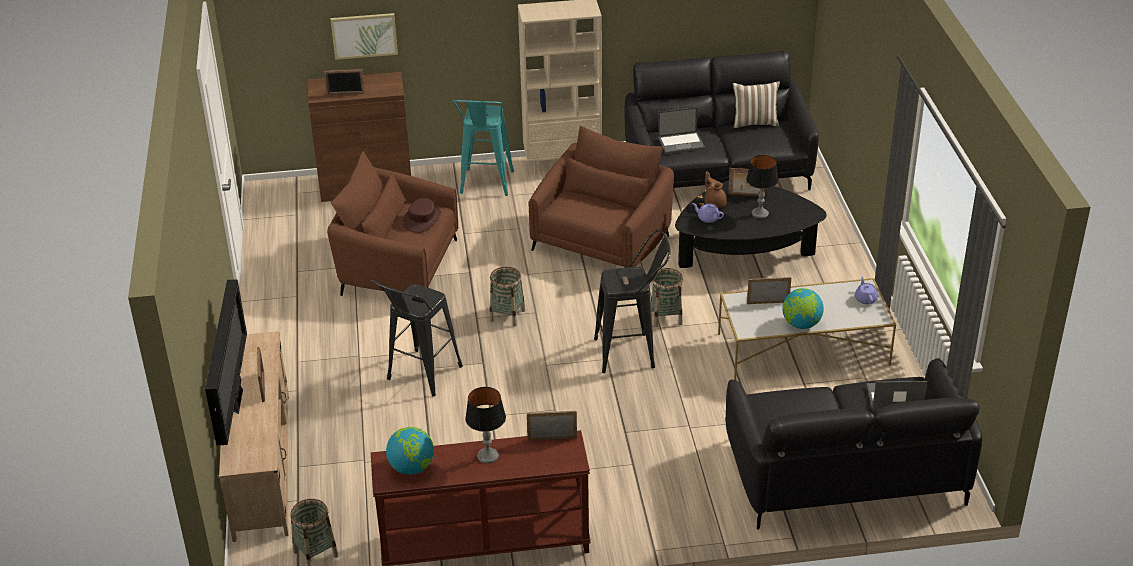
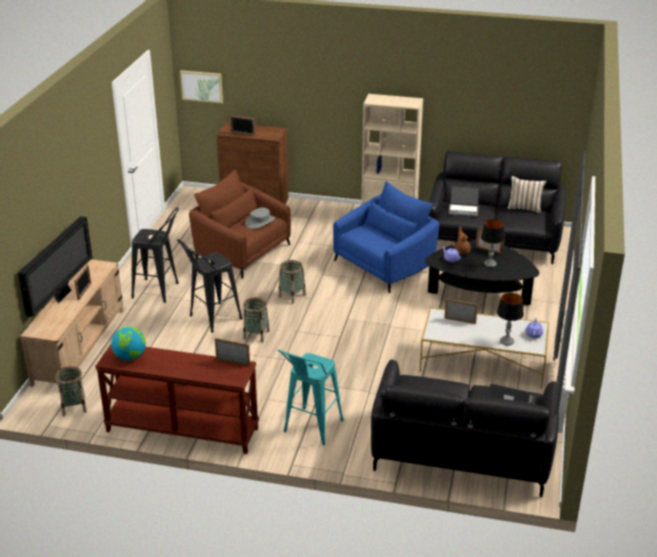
camera: 20 degrees right, 5 degrees down
picture [330,13,398,60] -> picture moved to [180,70,223,103]
brown hat [403,198,441,233] -> grey hat [245,207,275,229]
turquoise stool [452,100,514,196] -> turquoise stool moved to [278,349,344,445]
table lamp [465,387,506,464] -> table lamp moved to [497,293,524,345]
brown armchair [529,126,674,268] -> blue armchair [333,181,439,293]
black stool [594,230,671,373] -> black stool moved to [131,207,179,303]
basket [651,268,683,327] -> basket moved to [243,297,270,342]
globe [782,288,824,329] -> none

